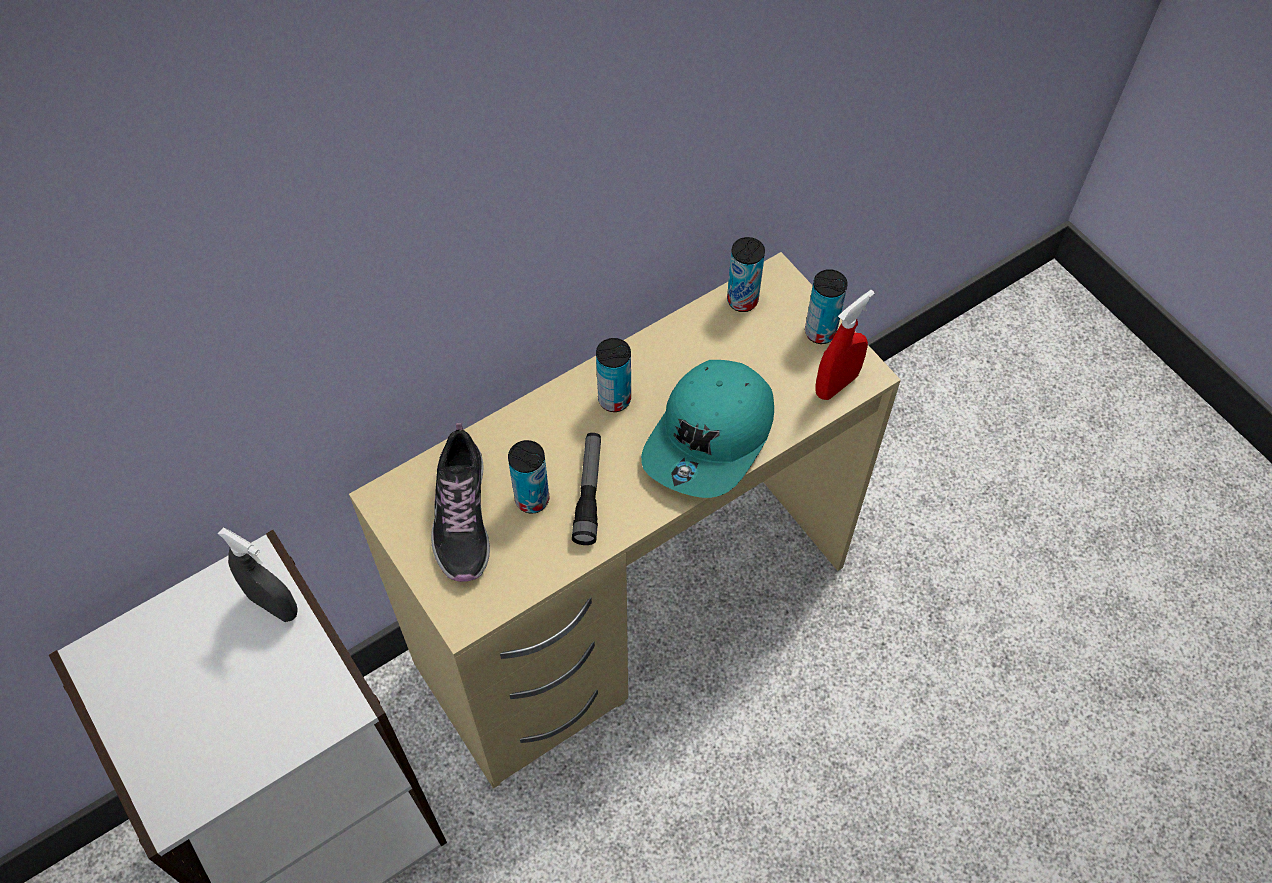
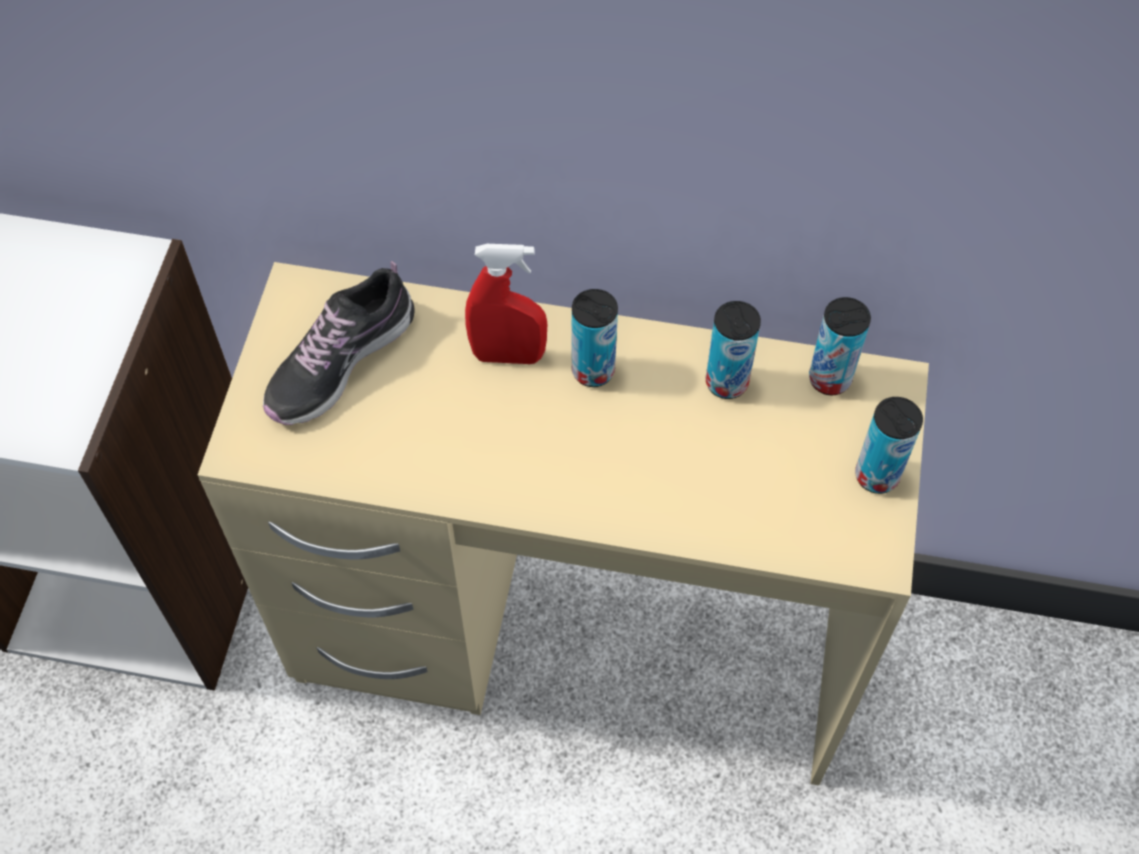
camera: 45 degrees right, 0 degrees up
grey spray bottle [218,527,298,622] -> none
can [508,440,549,514] -> can moved to [705,301,761,399]
flashlight [572,433,601,545] -> none
turquoise cap [641,360,774,498] -> none
red spray bottle [815,290,875,400] -> red spray bottle moved to [465,244,547,364]

